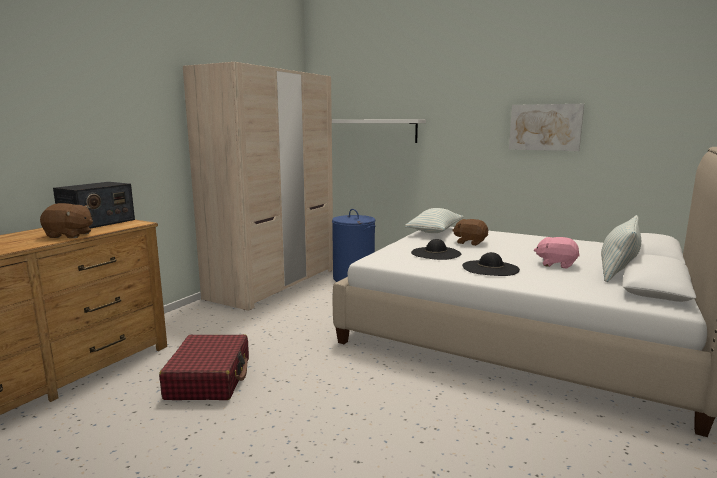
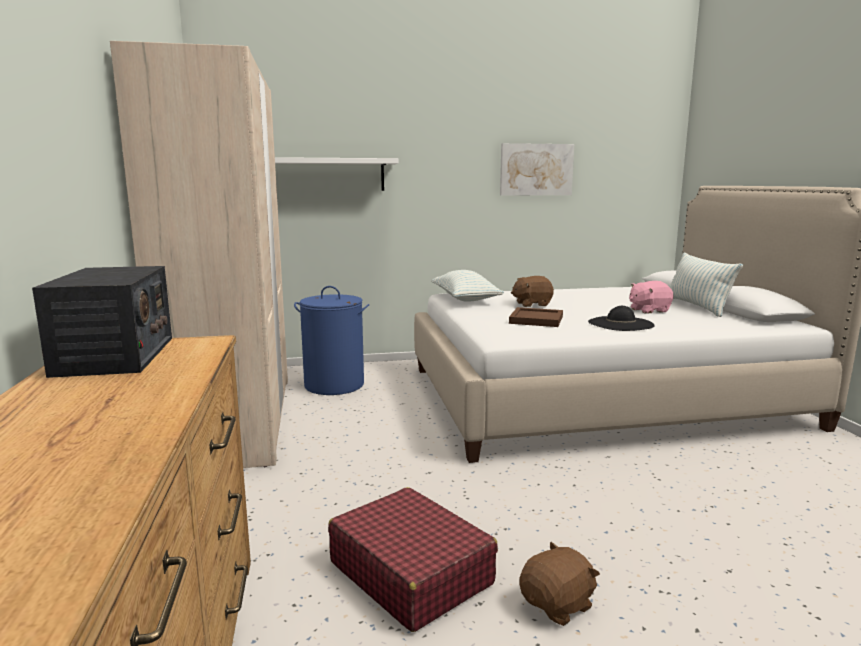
camera: 40 degrees left, 0 degrees up
brown plush toy [40,203,93,238] -> brown plush toy moved to [519,542,600,626]
black hat [411,239,461,260] -> brown tray [509,307,563,327]

